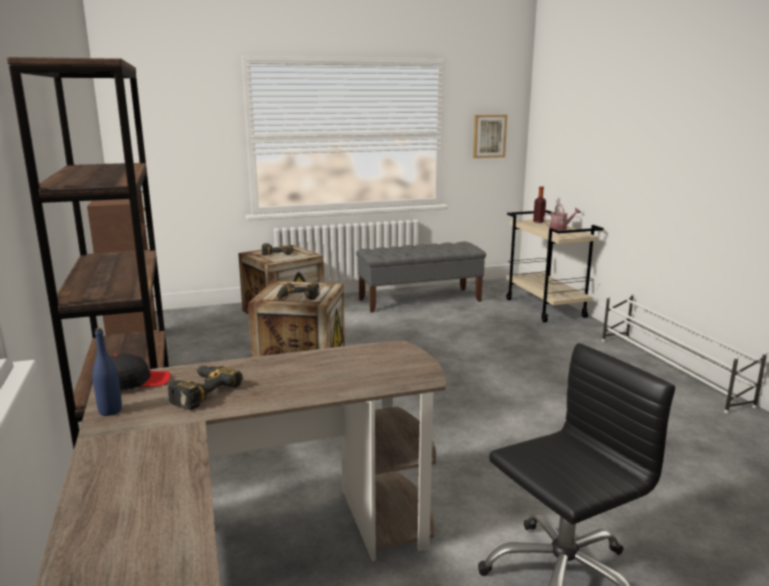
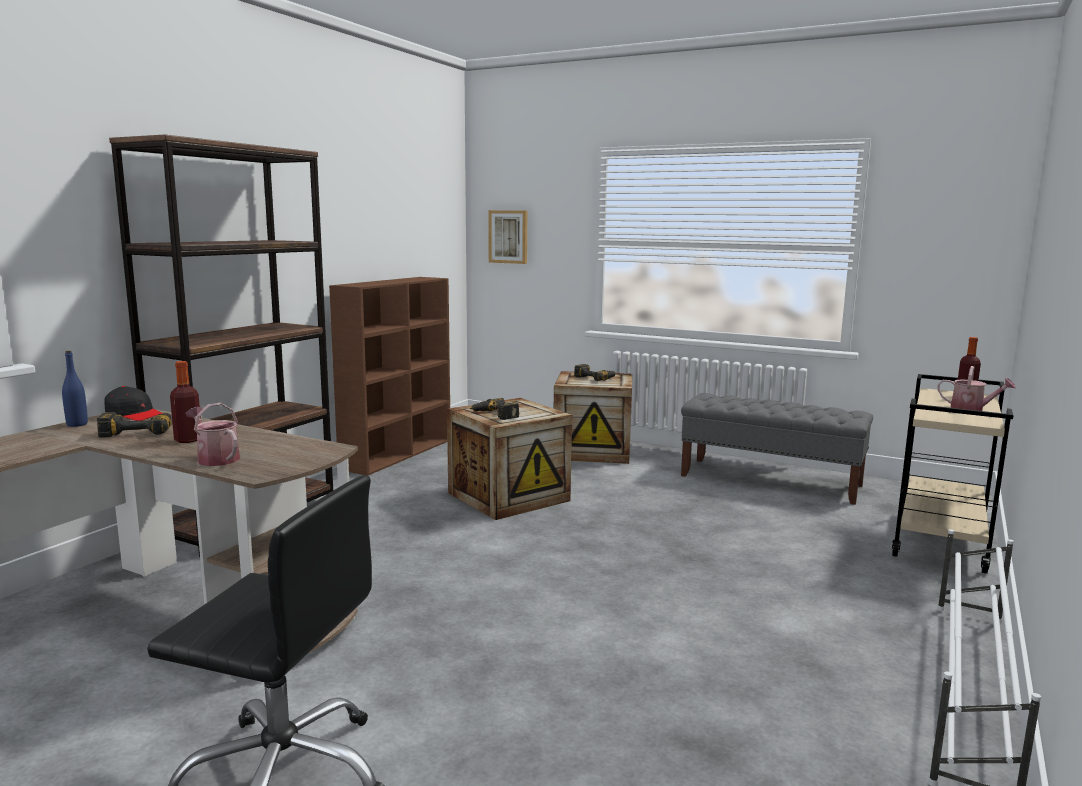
camera: 45 degrees right, 5 degrees down
picture [473,115,507,158] -> picture moved to [488,210,527,264]
none -> bottle [170,361,201,443]
none -> watering can [185,403,240,466]

